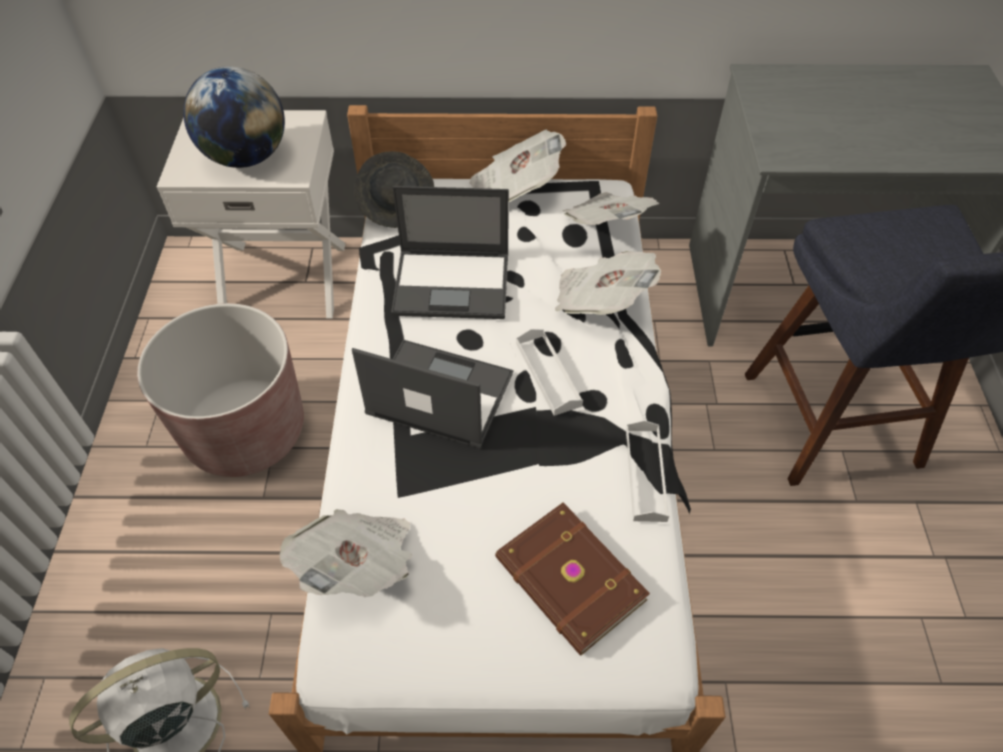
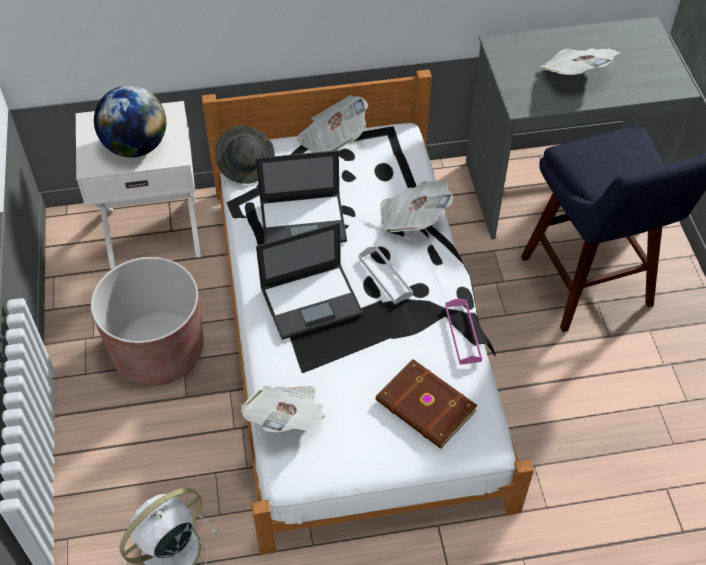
camera: 10 degrees left, 0 degrees up
laptop [352,340,513,448] -> laptop turned 150 degrees clockwise [256,222,363,340]
newspaper [563,192,659,225] -> newspaper moved to [540,48,620,75]
white tray [626,420,669,522] -> pink tray [445,299,482,365]

